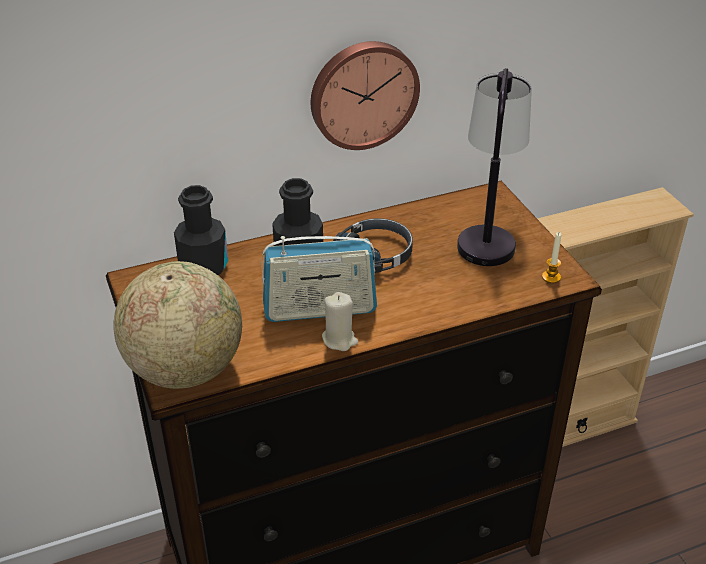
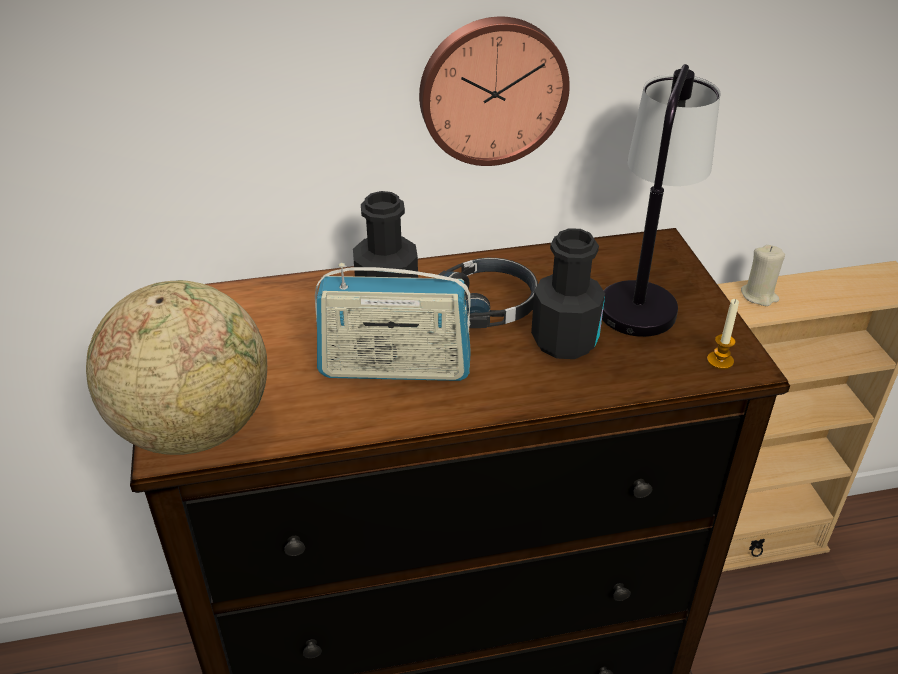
camera: 10 degrees right, 0 degrees up
black bottle [174,185,228,275] -> black bottle moved to [531,228,605,359]
beige candle [322,292,358,351] -> beige candle moved to [741,245,785,306]

